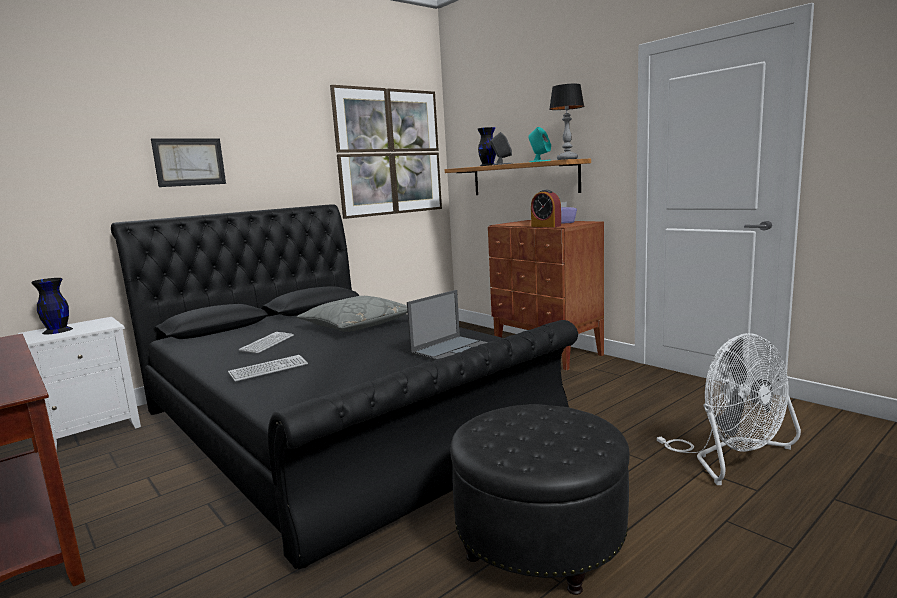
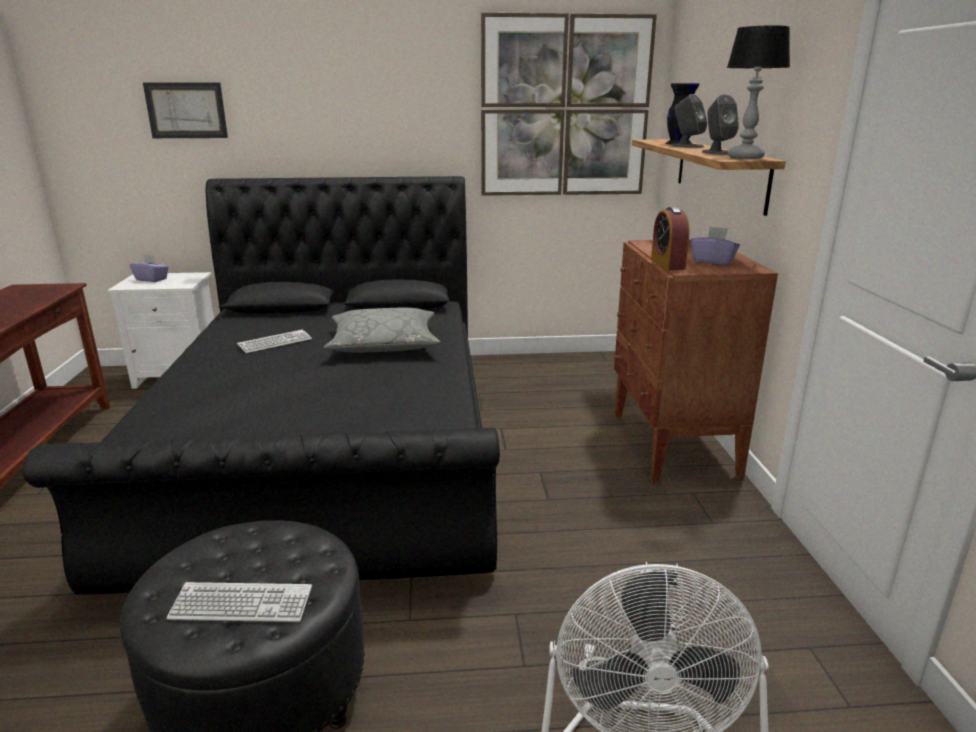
camera: 35 degrees right, 10 degrees up
black vase [31,278,73,334] -> purple tissue box [130,254,169,282]
picture [151,138,226,187] -> picture moved to [143,82,228,138]
keyboard [228,355,308,382] -> keyboard moved to [166,582,312,622]
laptop [407,290,488,360] -> none
turquoise speaker [528,127,551,162] -> grey speaker [702,94,739,155]

